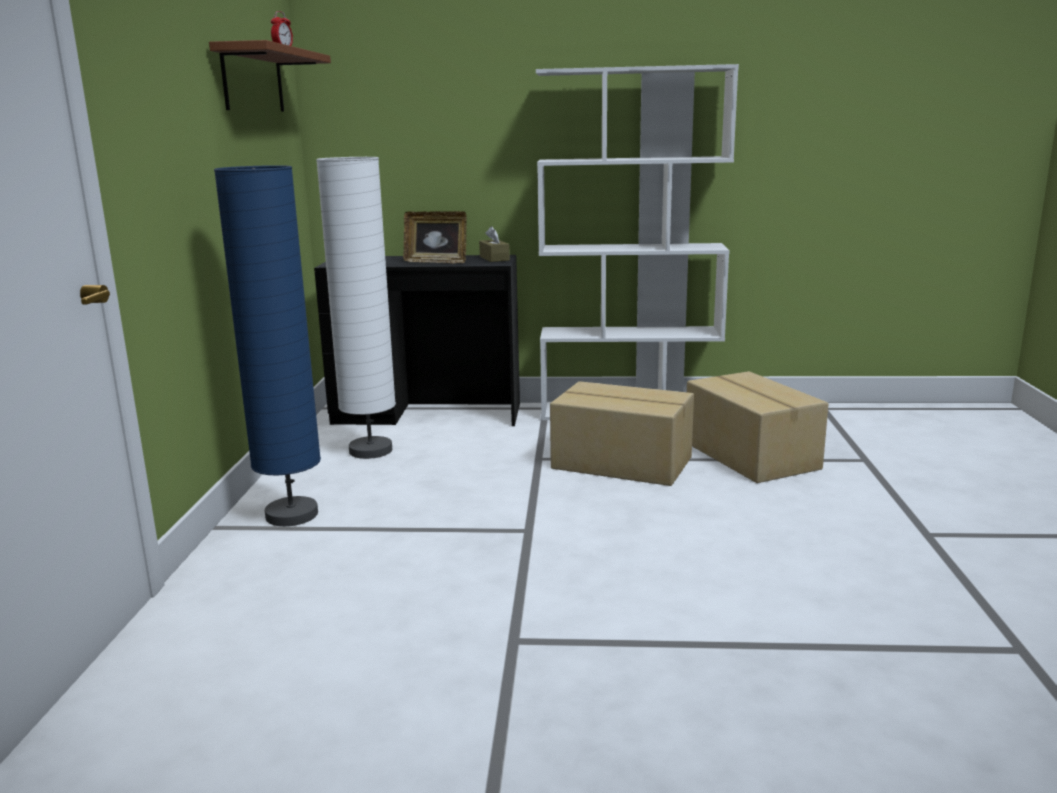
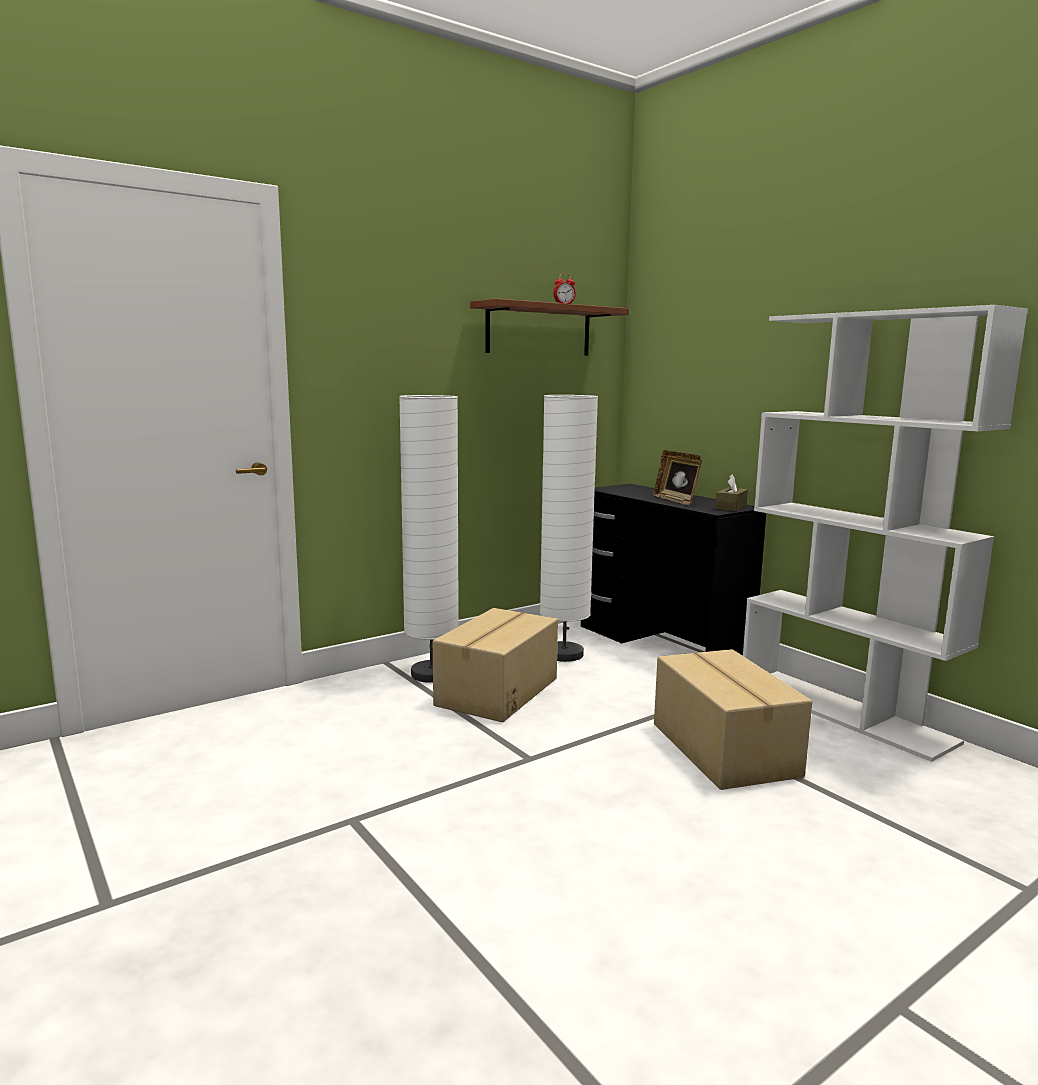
camera: 50 degrees right, 5 degrees down
blue floor lamp [214,165,321,526] -> white floor lamp [399,395,459,683]
cardboard box [687,371,829,483] -> cardboard box moved to [433,608,558,722]

